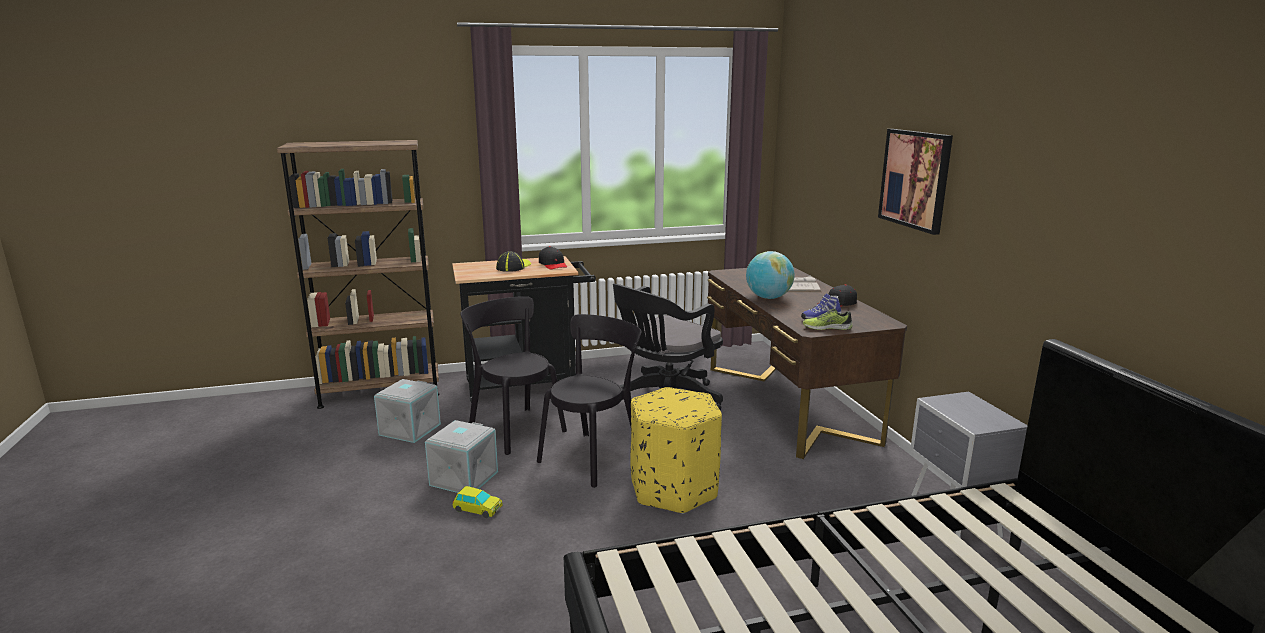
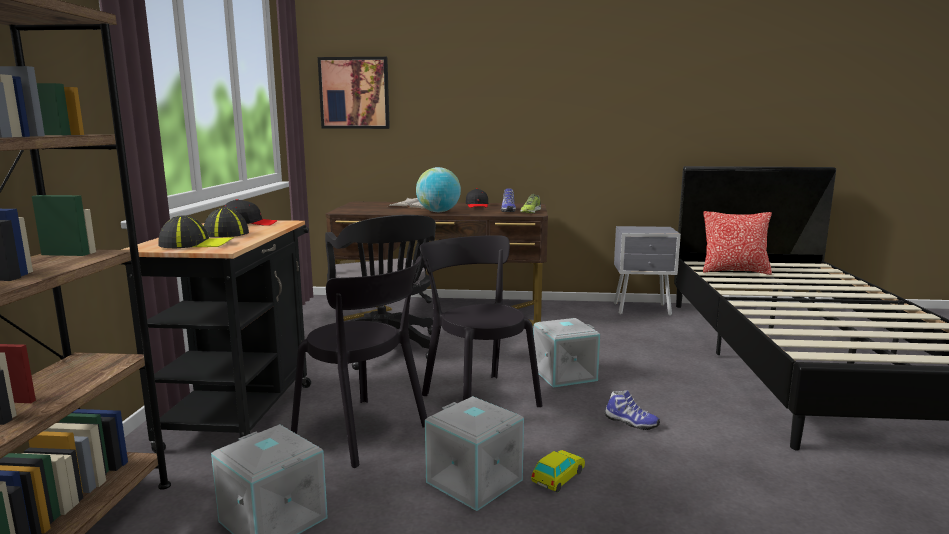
camera: 70 degrees left, 5 degrees down
black chair [460,296,567,455] -> black chair turned 120 degrees counterclockwise [291,256,427,468]
yellow ottoman [630,387,722,514] -> grey storage box [533,318,600,387]
picture [878,129,953,235] -> picture moved to [318,57,390,129]
none -> cap [158,215,234,248]
none -> shoe [605,390,660,430]
none -> pillow [703,211,772,275]

